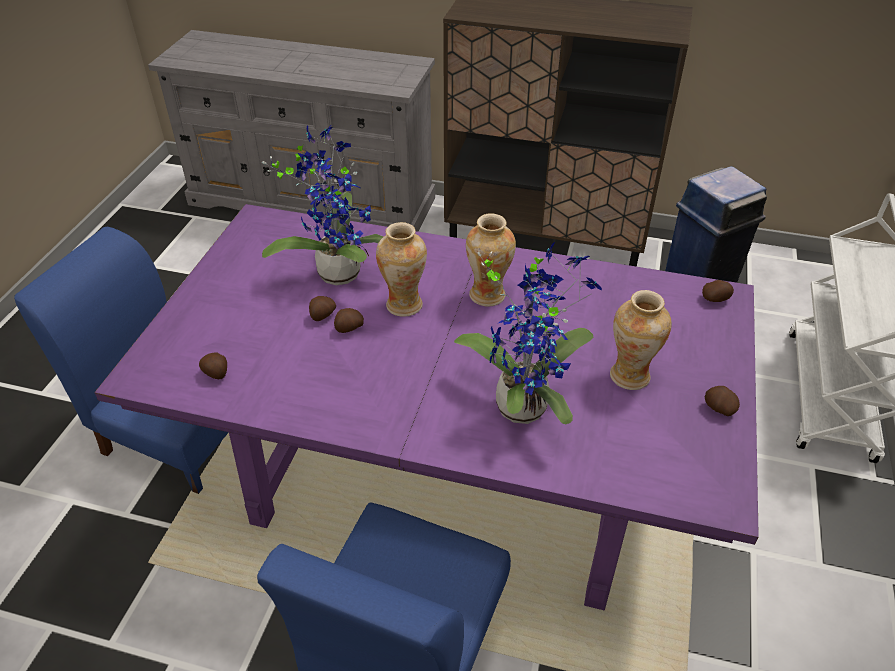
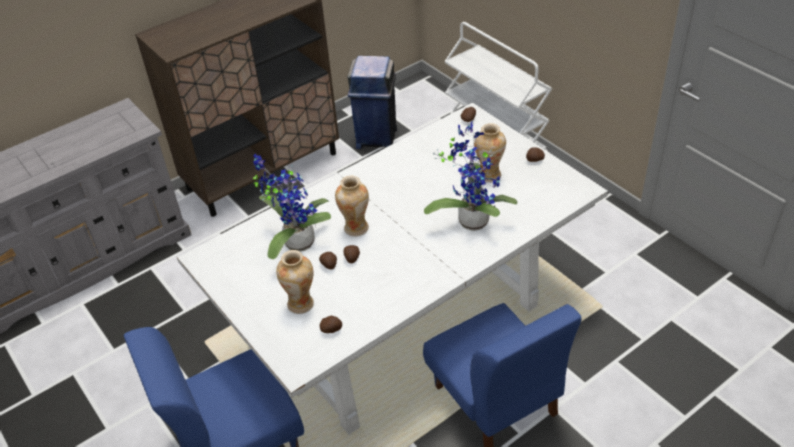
camera: 50 degrees left, 0 degrees up
purple dining table [94,204,759,610] -> white dining table [177,103,608,435]
vase [466,213,516,307] -> vase moved to [276,250,314,314]

